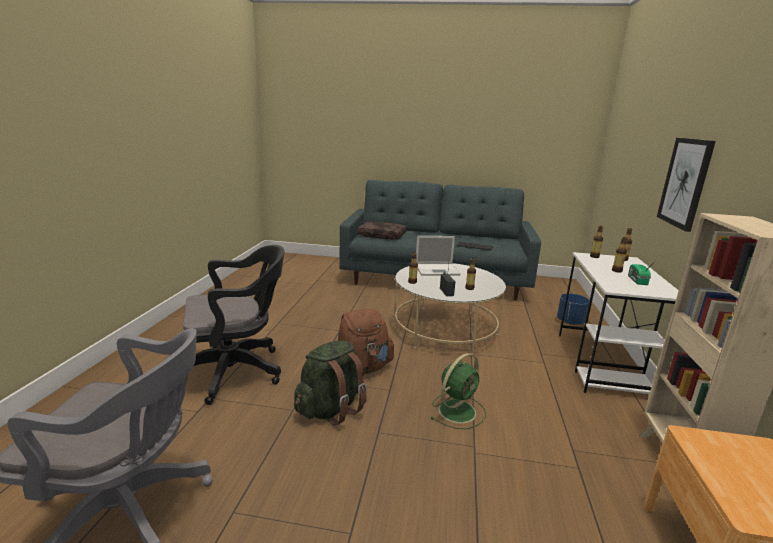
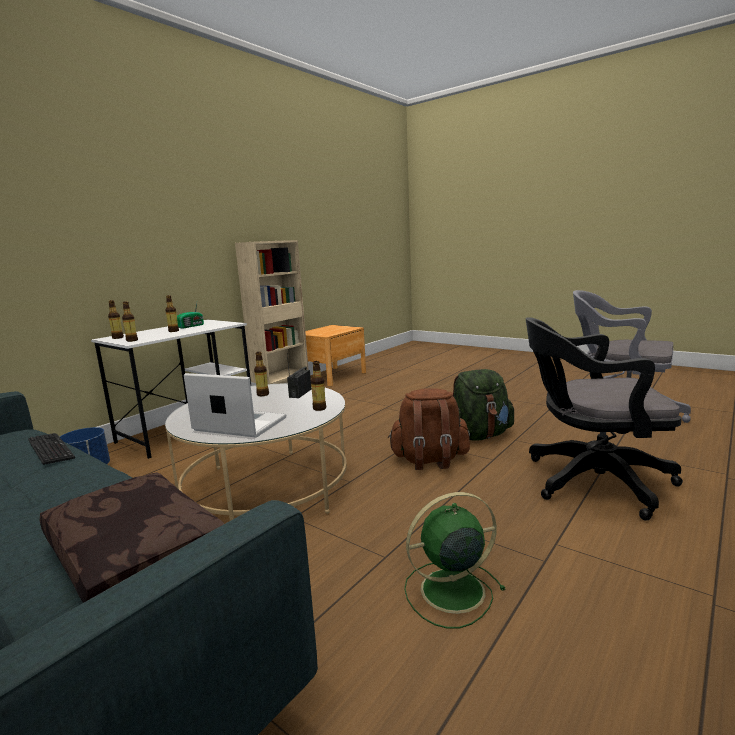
camera: 150 degrees left, 5 degrees down
green fan [430,353,486,429] -> green fan moved to [404,492,506,629]
picture [657,138,716,232] -> none

